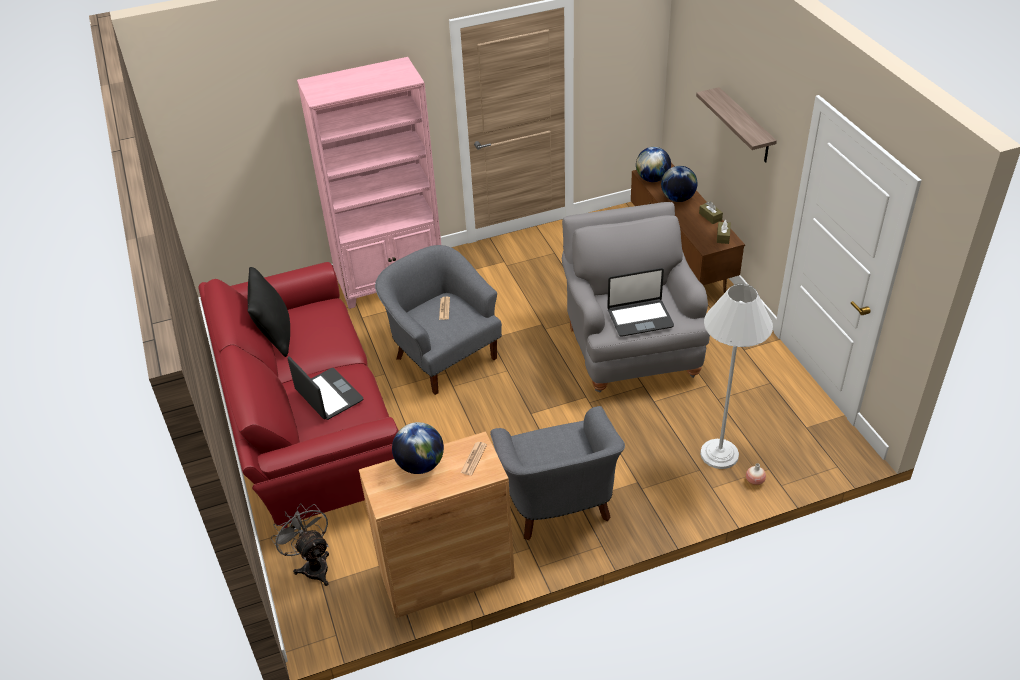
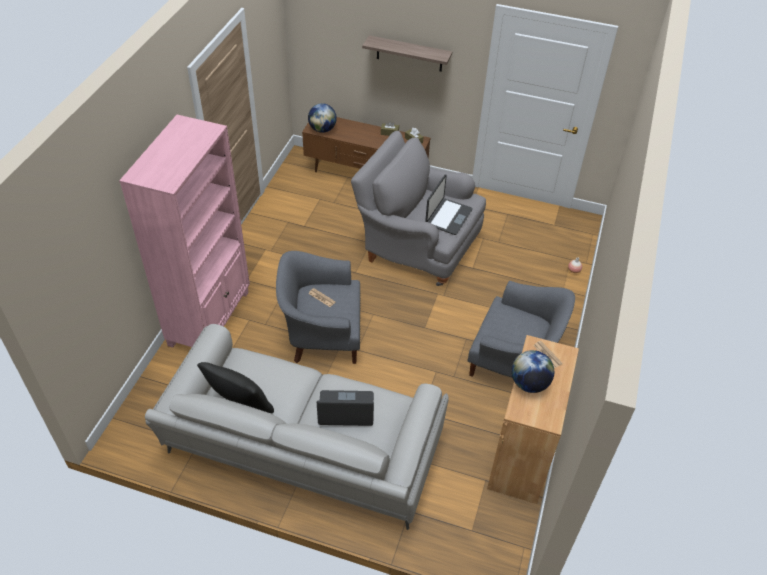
camera: 55 degrees left, 5 degrees up
red sofa [198,262,399,529] -> grey sofa [145,324,449,530]
grey fan [271,504,329,586] -> none
globe [661,166,698,202] -> none
white floor lamp [700,284,773,469] -> none

